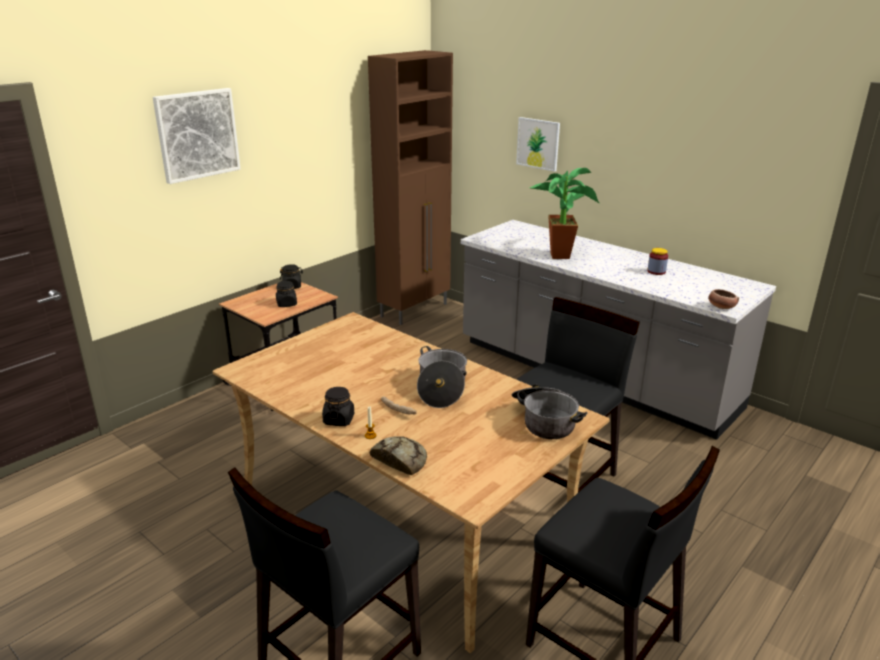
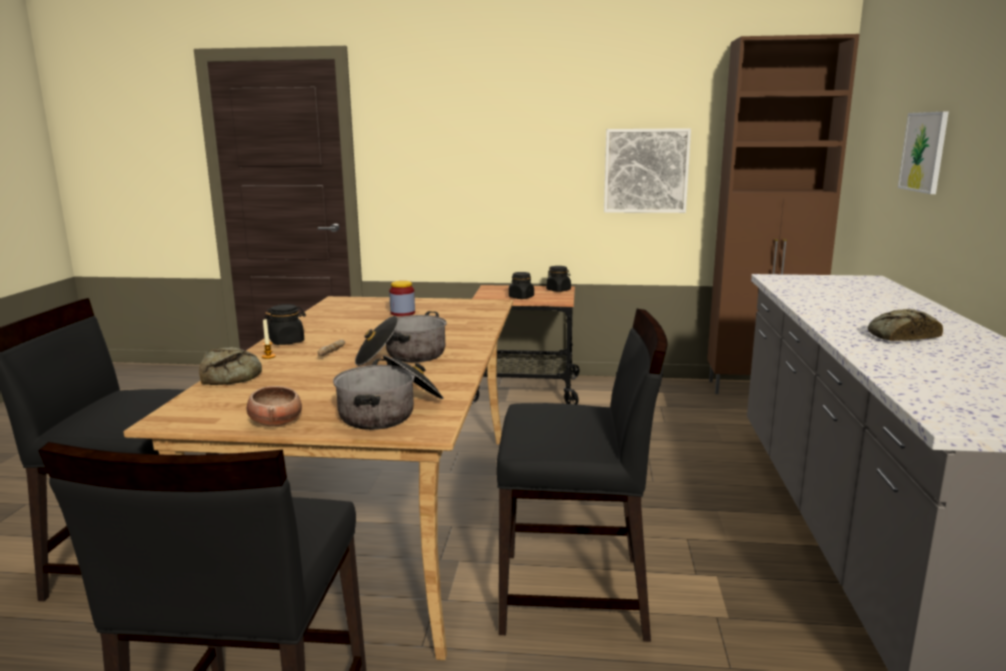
camera: 55 degrees right, 10 degrees down
picture [153,88,241,184] -> picture moved to [604,128,691,213]
potted plant [529,168,599,259] -> none
jar [647,248,668,275] -> jar moved to [389,281,415,316]
bowl [708,289,739,309] -> bowl moved to [246,386,302,427]
none -> bread [868,309,943,341]

